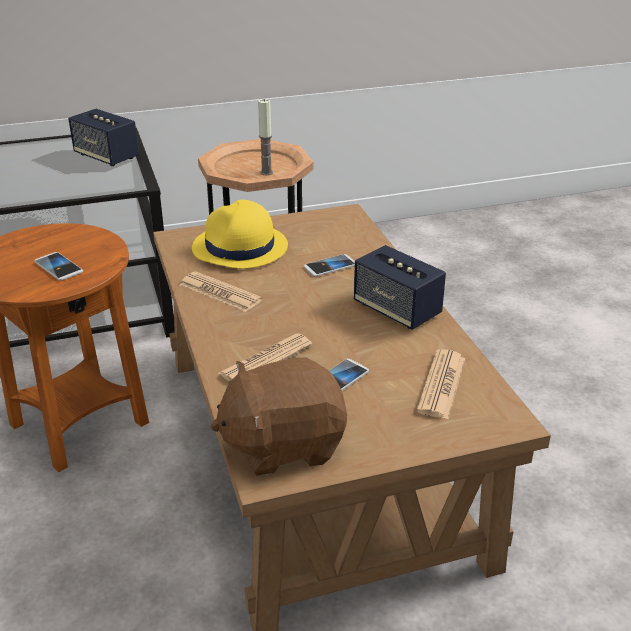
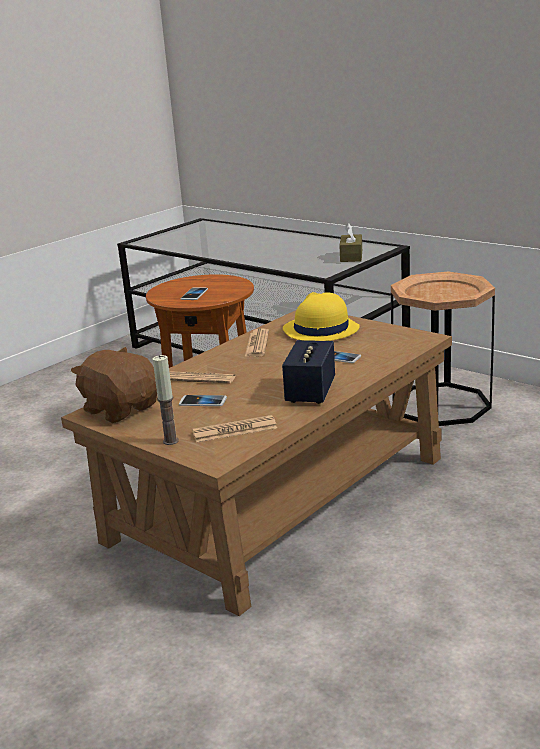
camera: 60 degrees right, 10 degrees down
speaker [68,109,139,166] -> brown tissue box [339,223,362,262]
candle [258,99,273,175] -> candle moved to [152,355,179,445]

